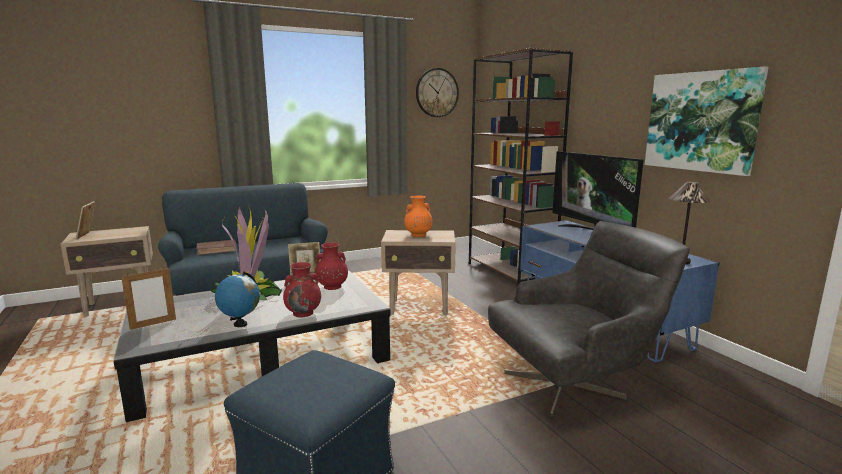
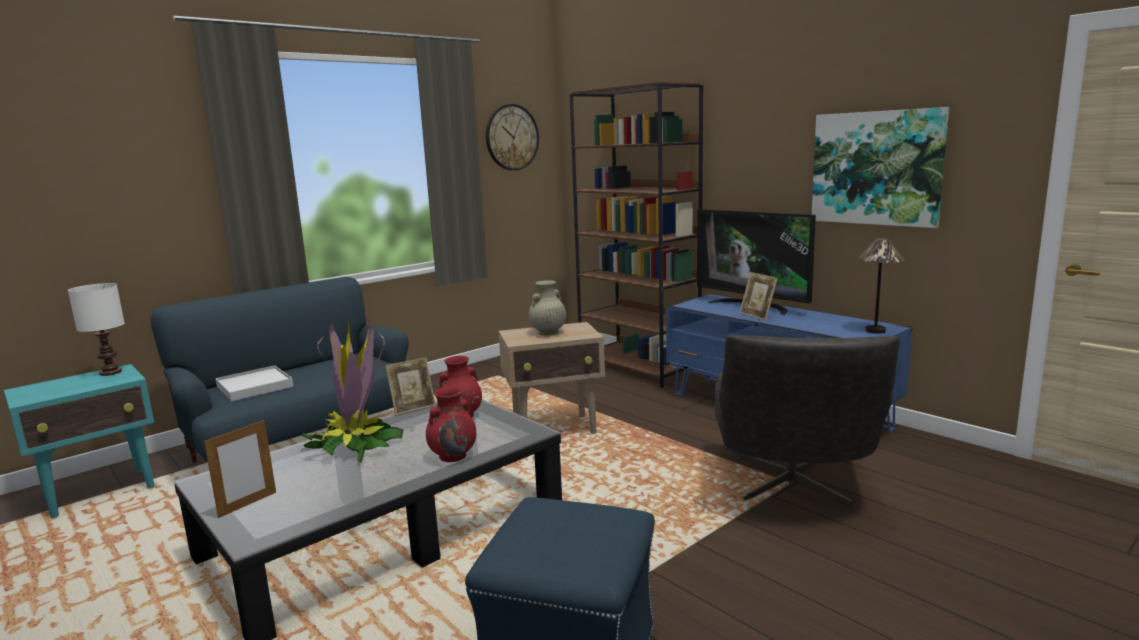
camera: 15 degrees left, 0 degrees up
beige side table [60,226,153,317] -> turquoise side table [4,364,155,518]
picture frame [76,201,95,240] -> picture frame moved to [739,272,778,320]
brown book [196,240,238,255] -> white tray [215,365,294,401]
globe [215,271,260,327] -> none
orange vase [404,196,433,237] -> beige vase [529,280,566,335]
grey armchair [488,221,690,417] -> grey armchair turned 135 degrees clockwise [715,335,900,507]
none -> white table lamp [68,283,125,376]

